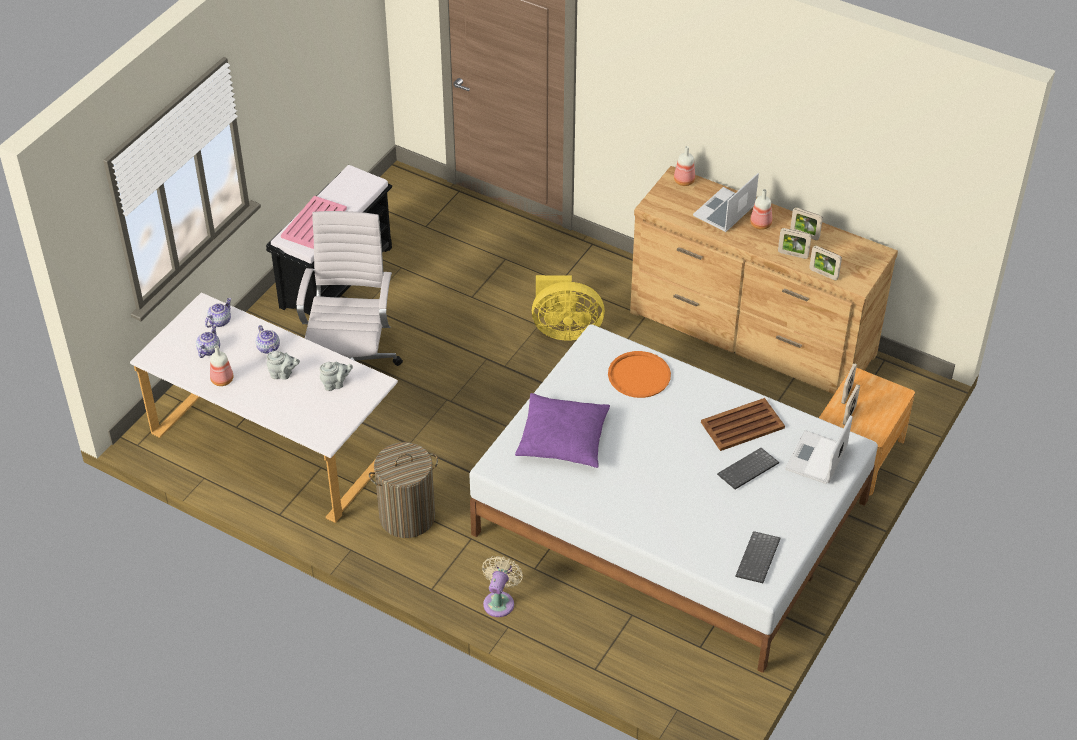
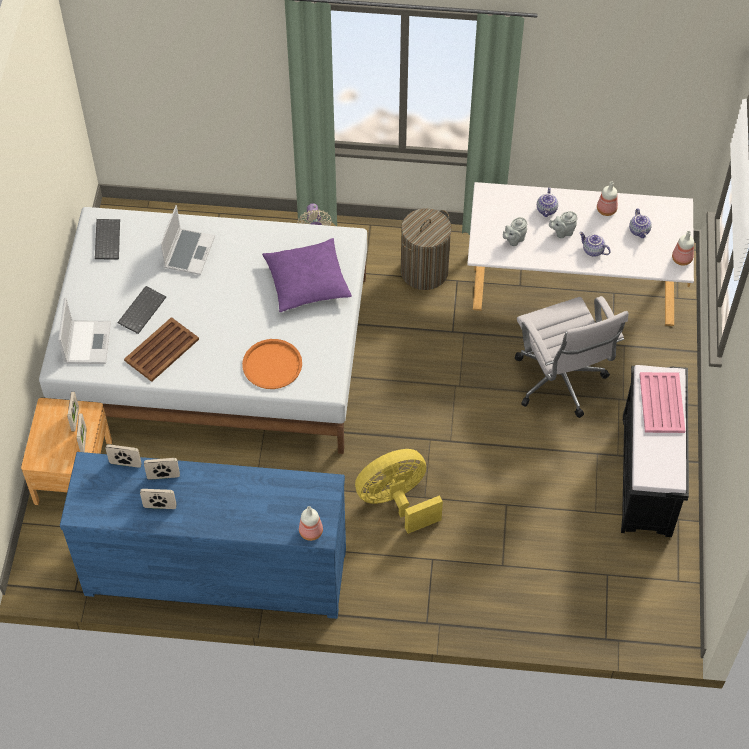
camera: 155 degrees right, 10 degrees up
teapot [205,298,231,328] -> teapot moved to [537,188,558,217]
brown dresser [630,166,898,394] -> blue dresser [60,452,346,619]
laptop [693,173,759,232] -> laptop moved to [161,205,215,275]
bottle [750,189,772,230] -> bottle moved to [672,231,694,266]

